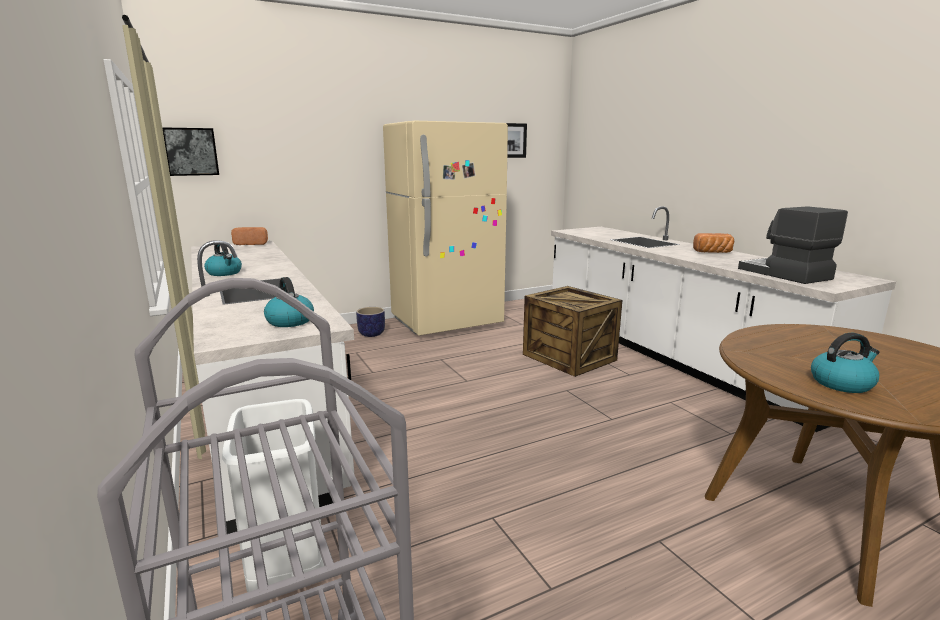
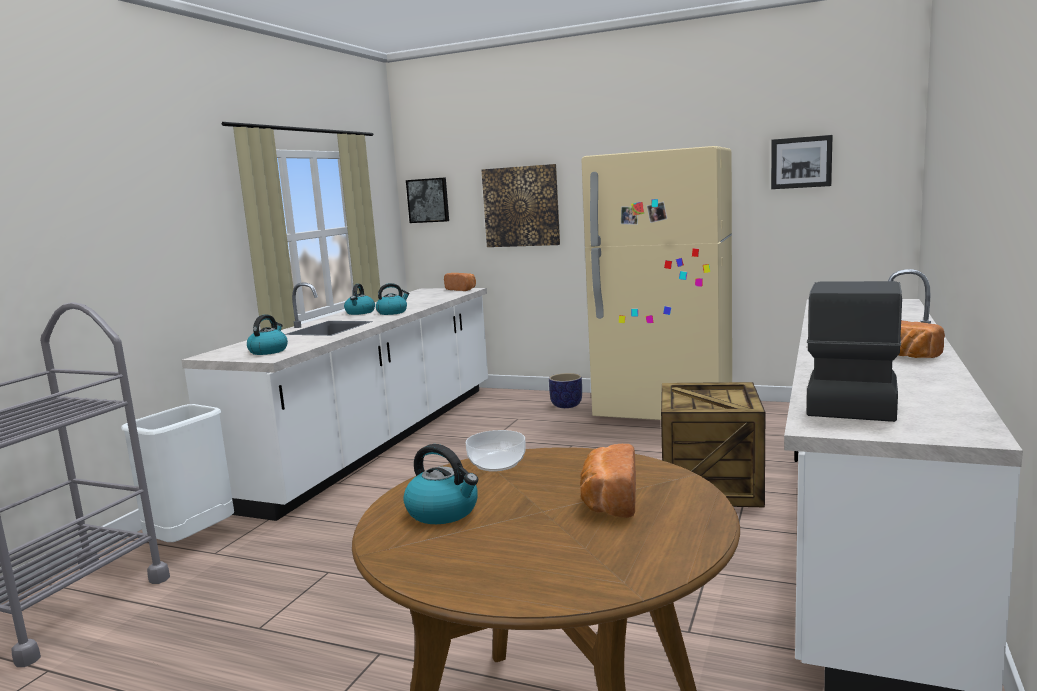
camera: 50 degrees right, 5 degrees down
none -> kettle [376,283,410,315]
none -> bowl [466,430,526,472]
none -> picture [481,164,560,247]
none -> bread [580,444,636,518]

